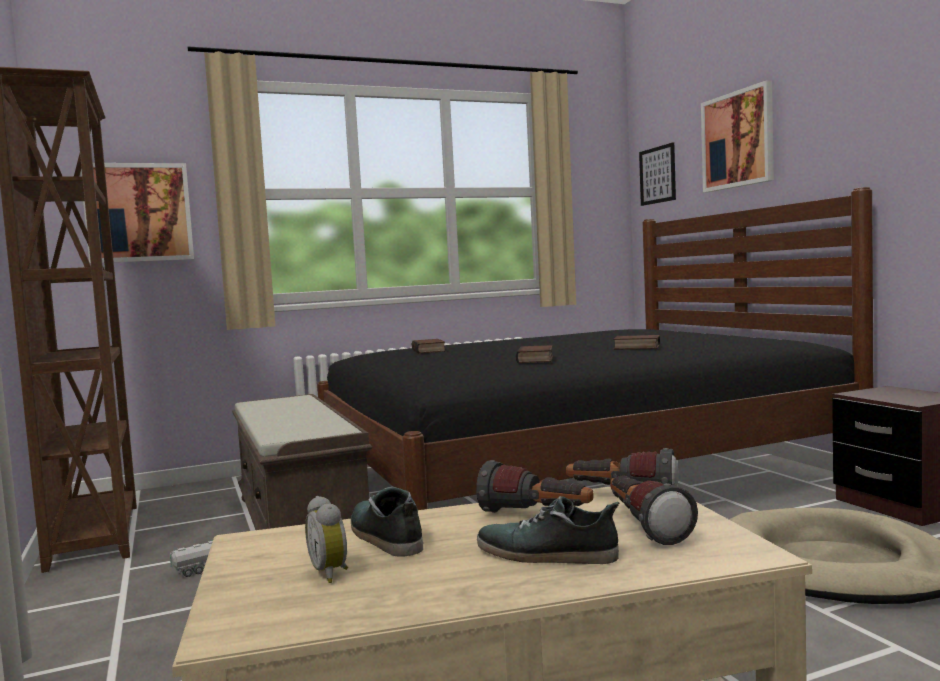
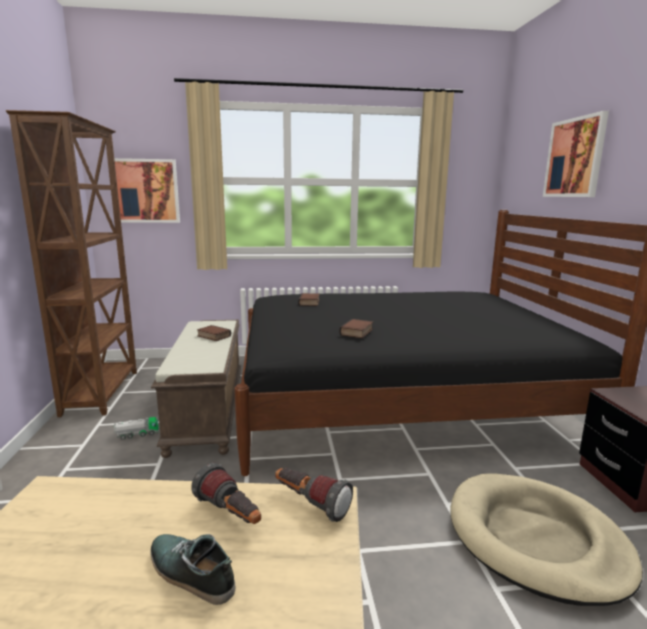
camera: 15 degrees right, 10 degrees up
alarm clock [305,496,348,583] -> none
shoe [351,487,423,557] -> none
flashlight [610,476,698,545] -> none
book [613,335,660,350] -> book moved to [197,325,231,341]
picture [639,142,676,206] -> none

